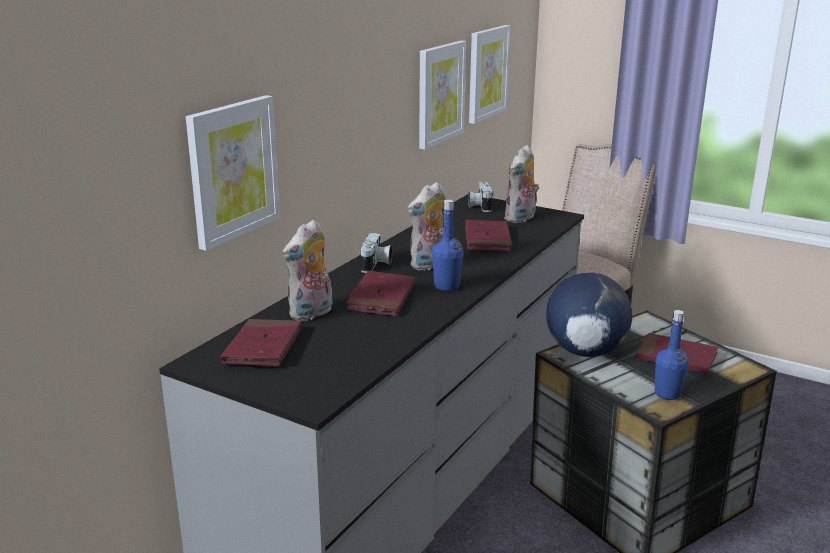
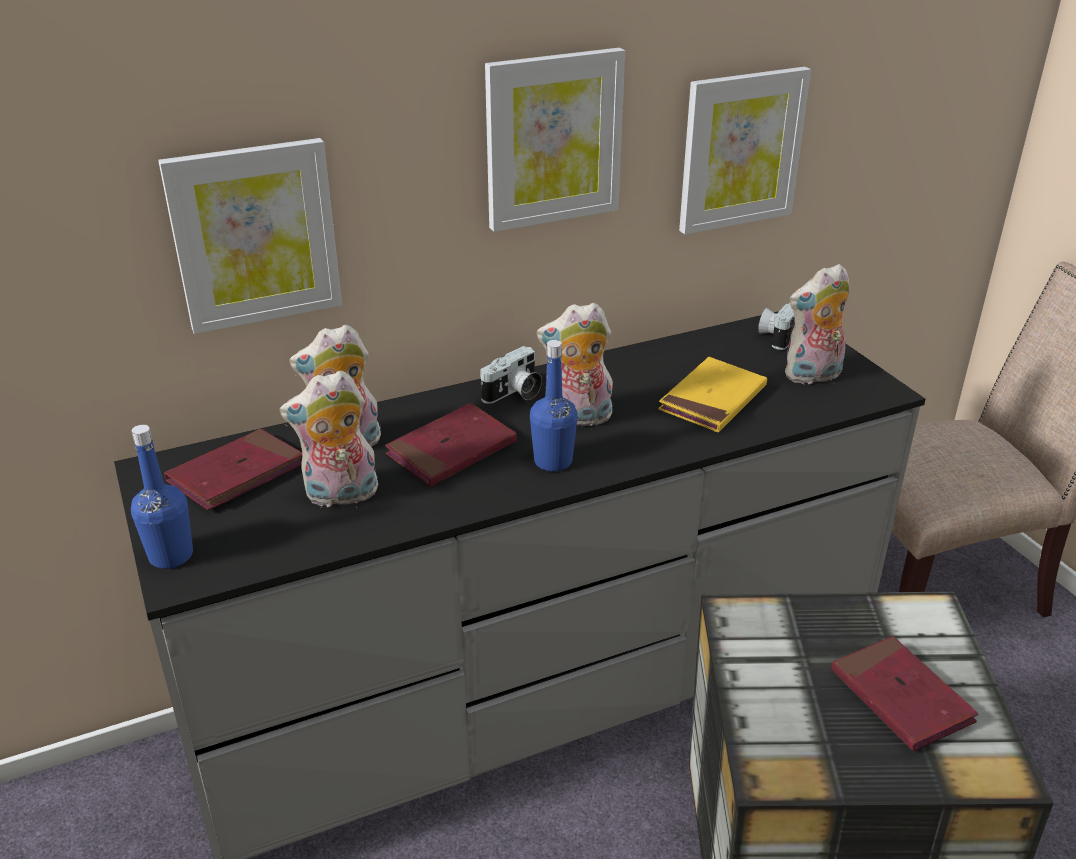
camera: 35 degrees right, 10 degrees up
red book [465,220,513,252] -> yellow book [658,357,767,432]
picture [469,25,511,124] -> picture moved to [485,48,625,232]
globe [546,272,632,357] -> none
blue bottle [655,310,689,400] -> blue bottle moved to [131,425,193,569]
none -> plush toy [279,370,378,507]

